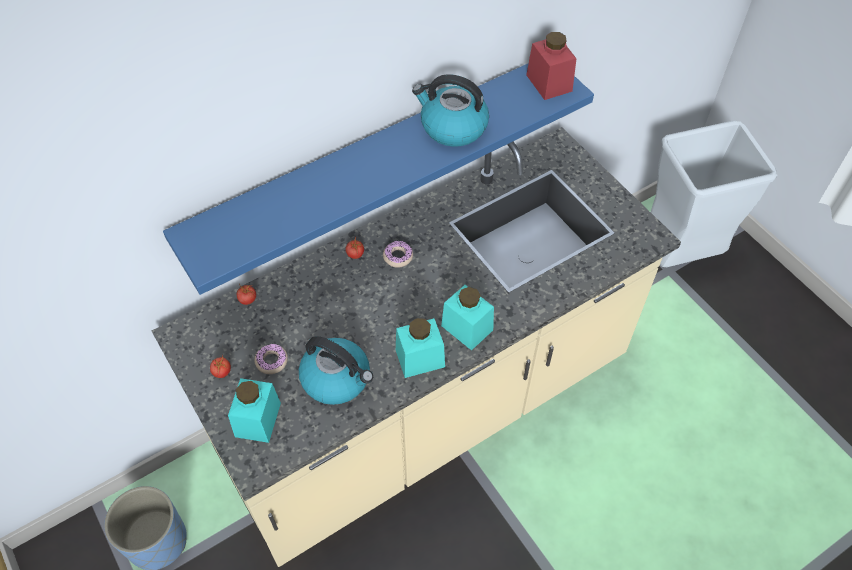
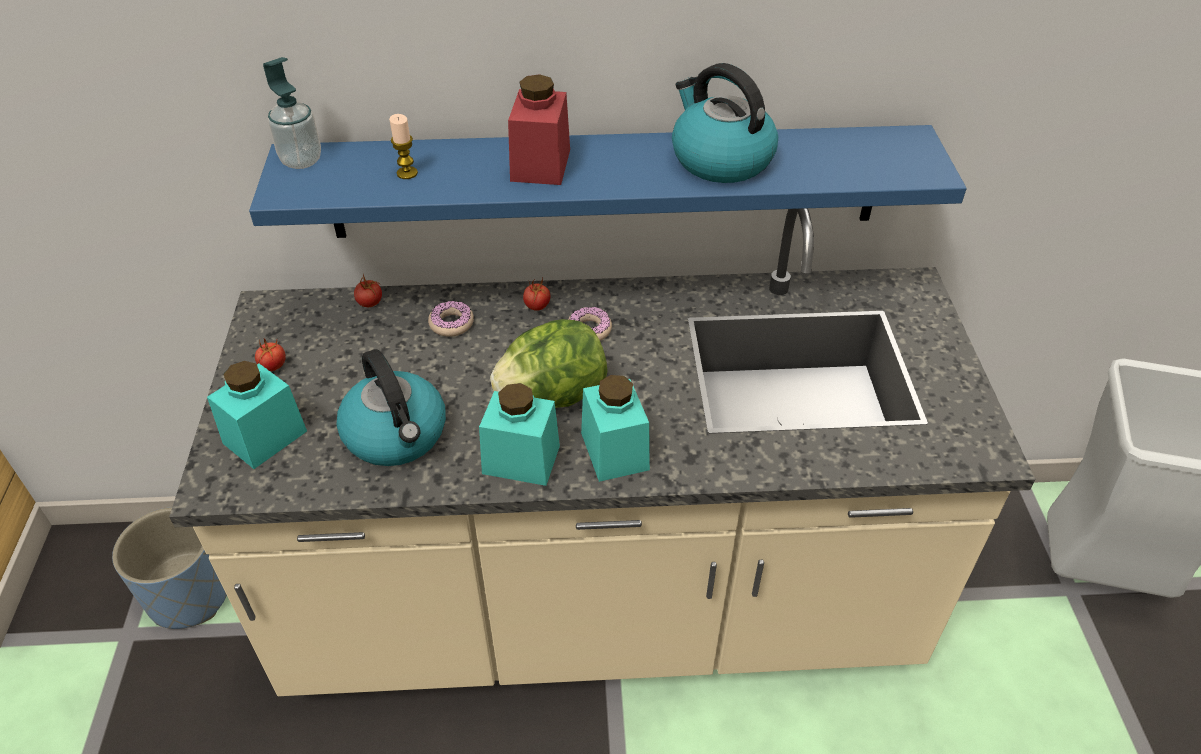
camera: 30 degrees right, 10 degrees down
donut [254,344,288,374] -> donut moved to [428,301,474,337]
red jar [526,32,577,100] -> red jar moved to [508,74,570,185]
none -> soap dispenser [263,57,321,169]
none -> candle [389,114,418,179]
none -> lettuce [490,319,607,408]

